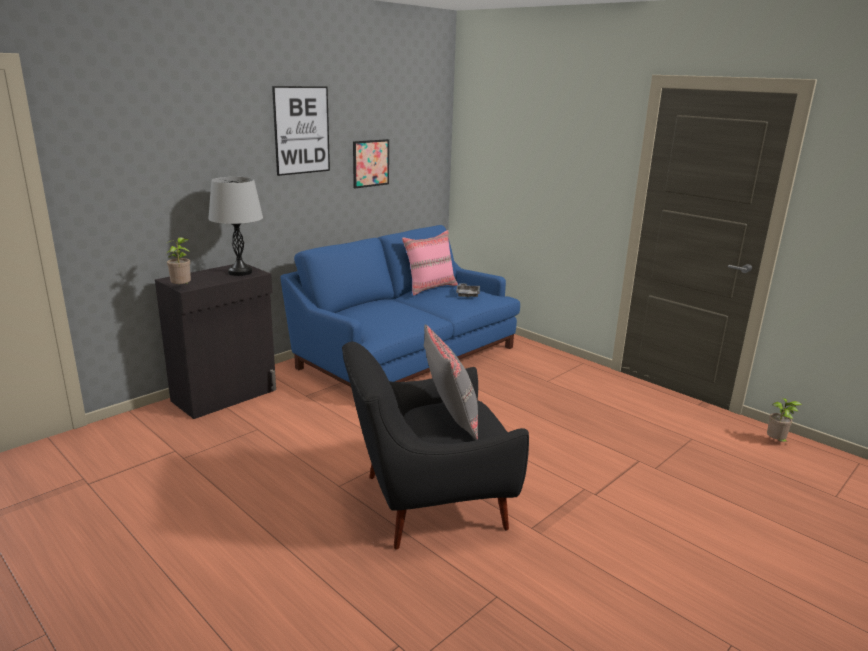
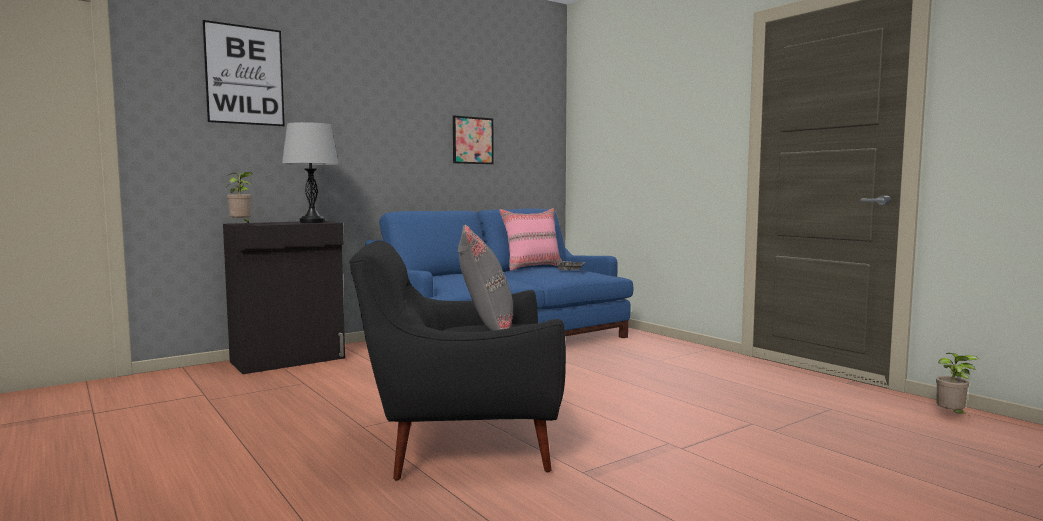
camera: 10 degrees right, 15 degrees down
picture [272,86,330,176] -> picture moved to [202,20,285,126]

